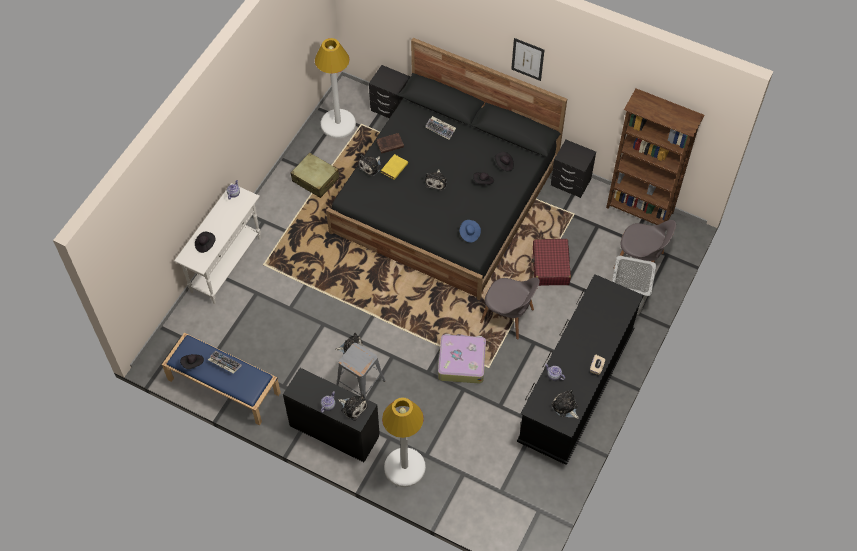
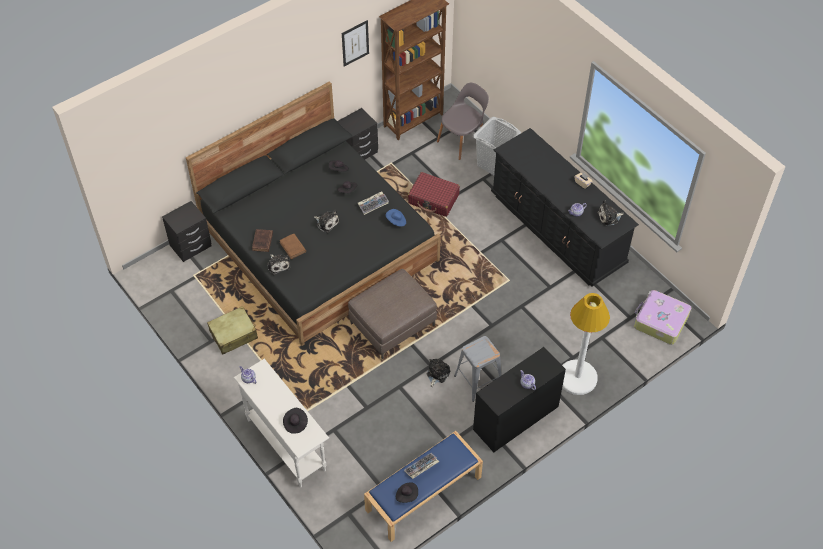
camera: 65 degrees left, 5 degrees down
white floor lamp [315,38,356,138] -> none
plush toy [338,394,368,421] -> none
yellow book [381,154,408,180] -> brown book [279,233,306,259]
keyboard [426,116,456,140] -> keyboard moved to [358,191,389,215]
suitcase [438,334,486,383] -> suitcase moved to [634,290,691,345]
grey chair [480,278,540,340] -> none
picture [511,38,544,81] -> picture moved to [342,20,369,67]
none -> brown ottoman [348,269,437,359]

